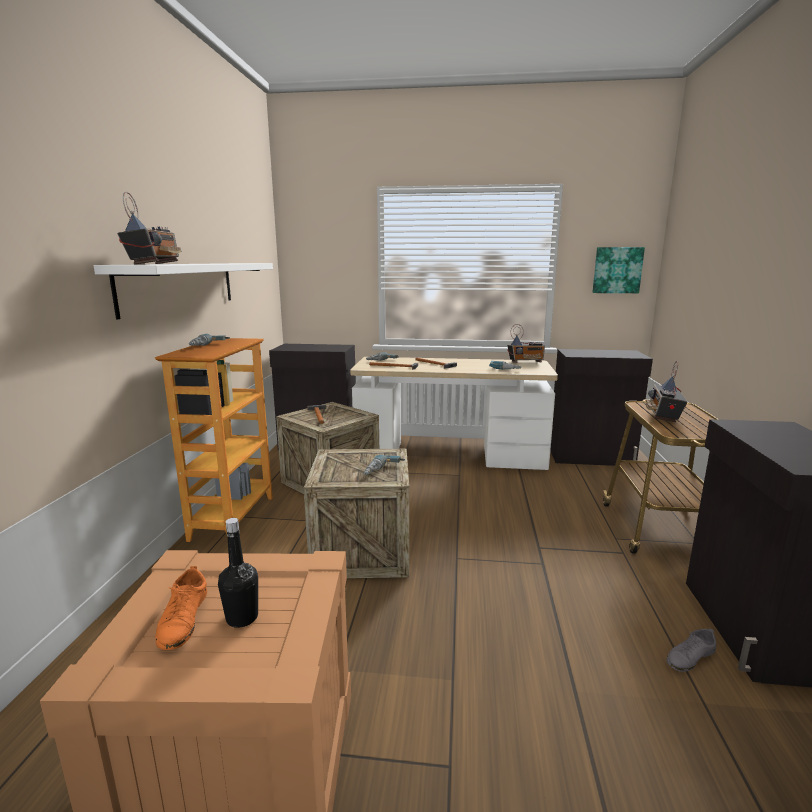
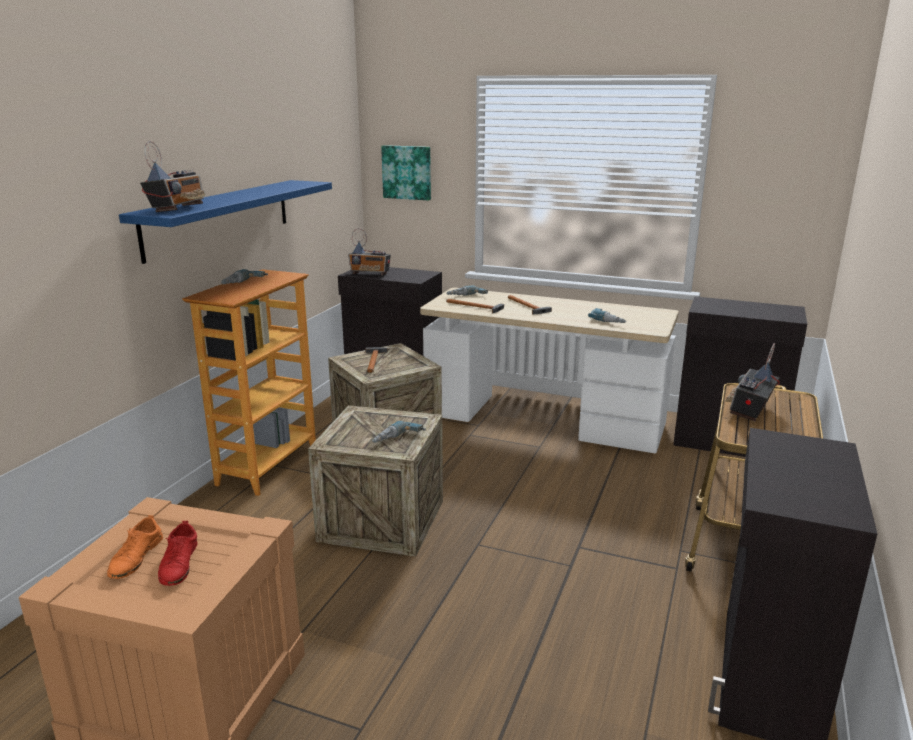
camera: 15 degrees right, 5 degrees up
white shelf [94,263,273,320] -> blue shelf [119,180,332,264]
black bottle [218,518,258,628] -> red shoe [158,521,198,586]
radio [507,324,545,363] -> radio moved to [348,228,391,275]
picture [592,247,645,293] -> picture moved to [381,145,431,200]
grey shoe [666,628,717,672] -> none

